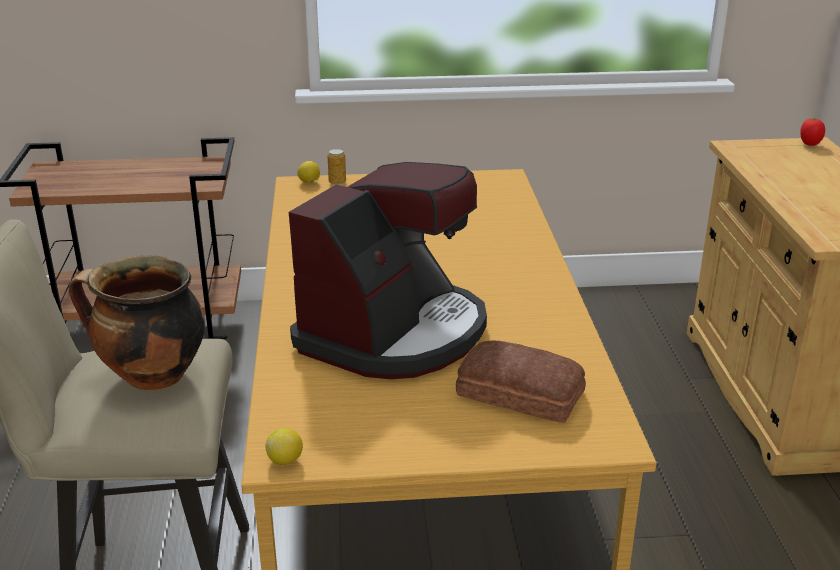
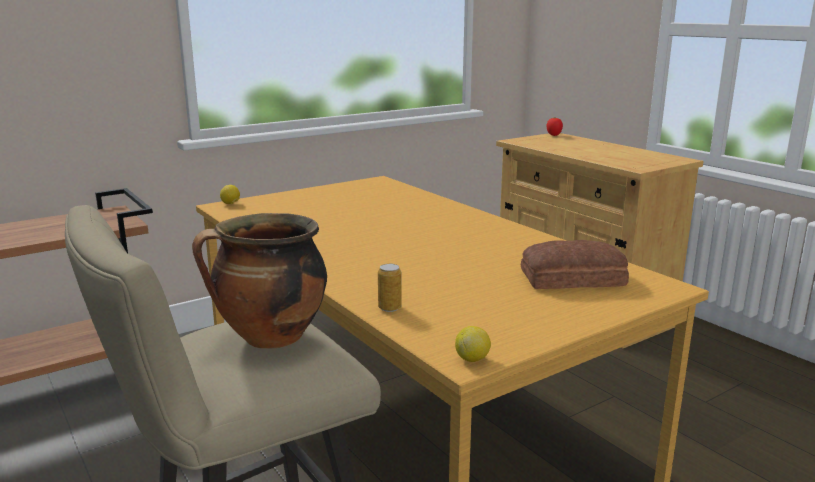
camera: 30 degrees left, 10 degrees down
coffee machine [289,162,487,379] -> none
can [328,149,346,185] -> can moved to [378,264,402,312]

